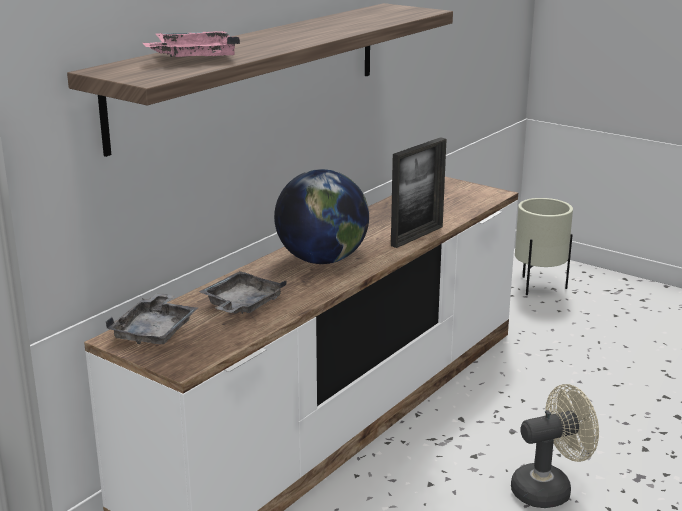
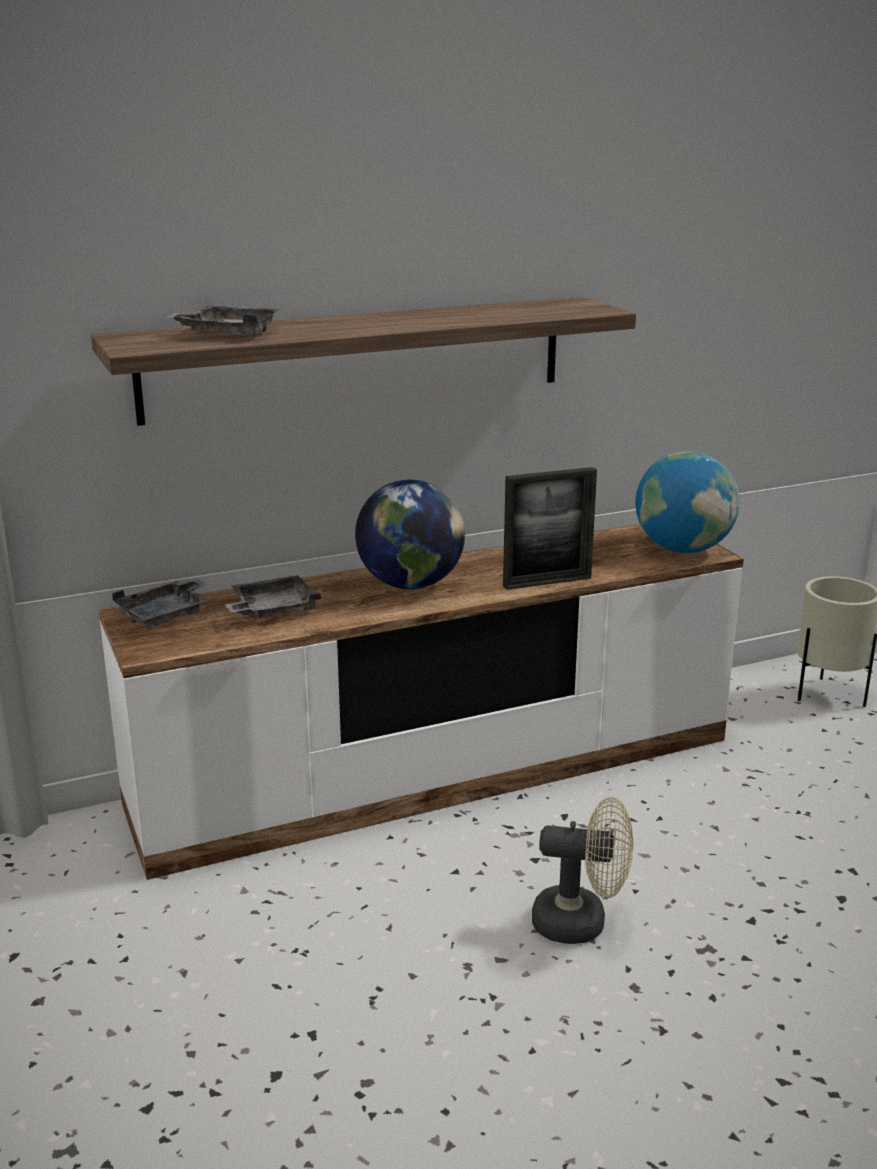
camera: 30 degrees right, 0 degrees up
pink tray [143,31,240,57] -> grey tray [166,305,280,335]
none -> globe [635,451,740,553]

